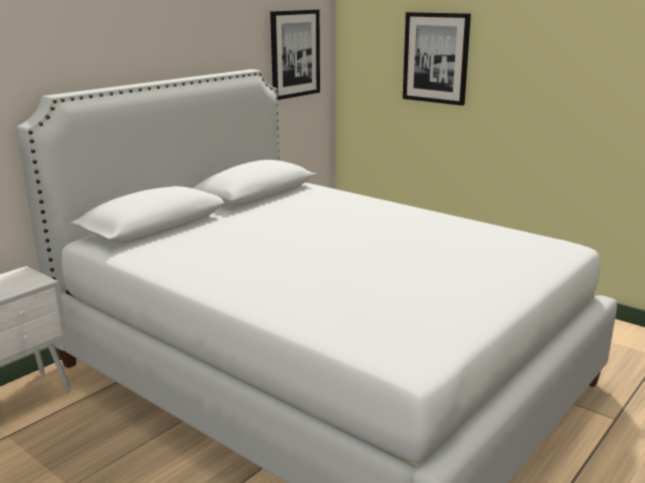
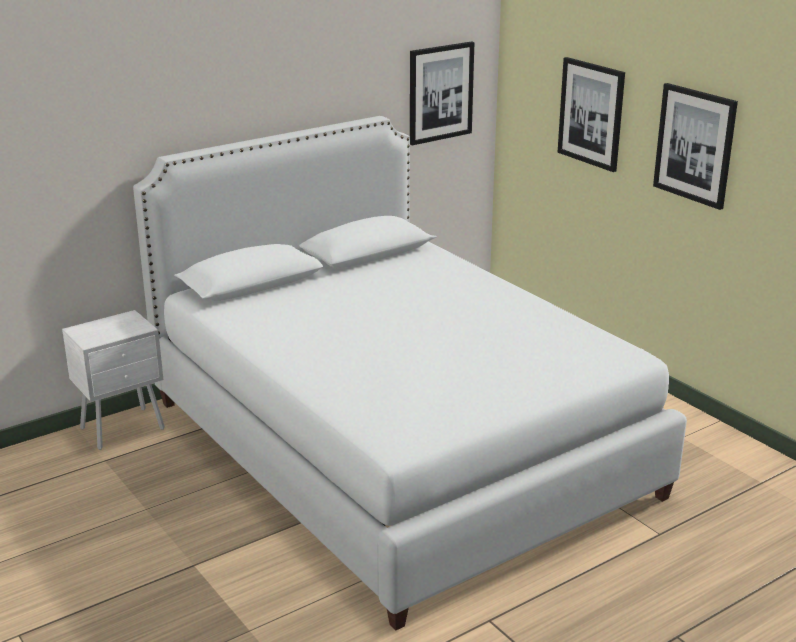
camera: 15 degrees right, 5 degrees up
none -> picture [653,83,738,210]

